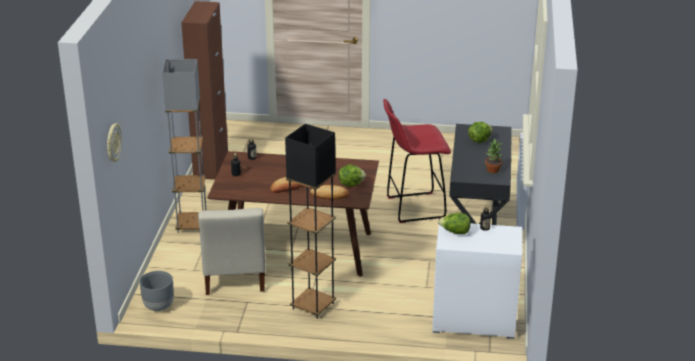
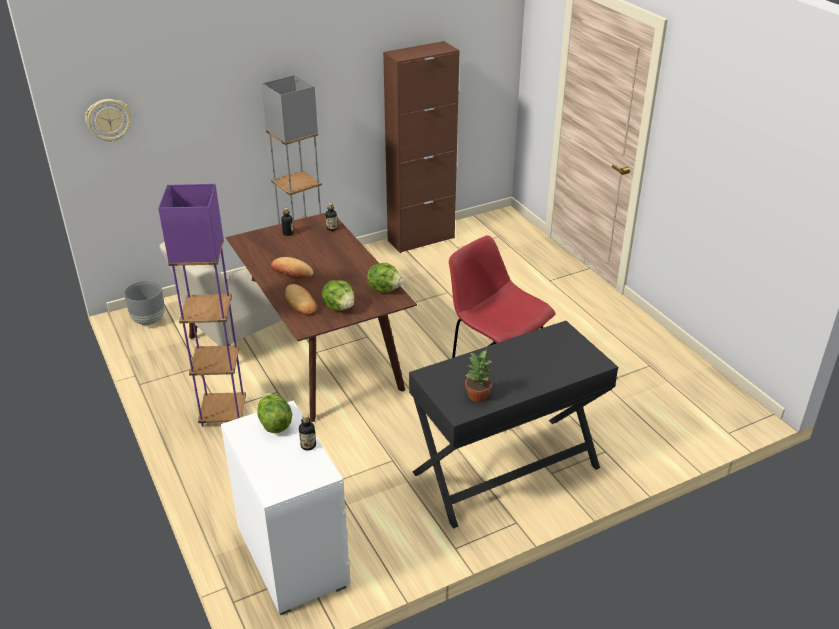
camera: 55 degrees right, 5 degrees up
black floor lamp [285,124,336,319] -> purple floor lamp [158,184,246,427]
lettuce [468,122,493,143] -> lettuce moved to [367,263,403,292]

